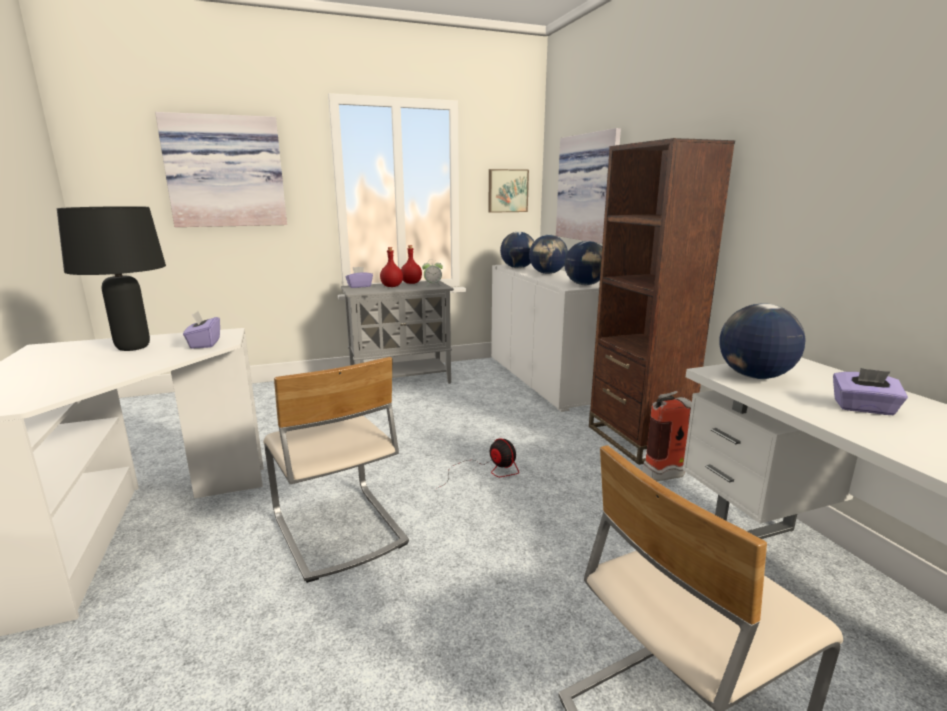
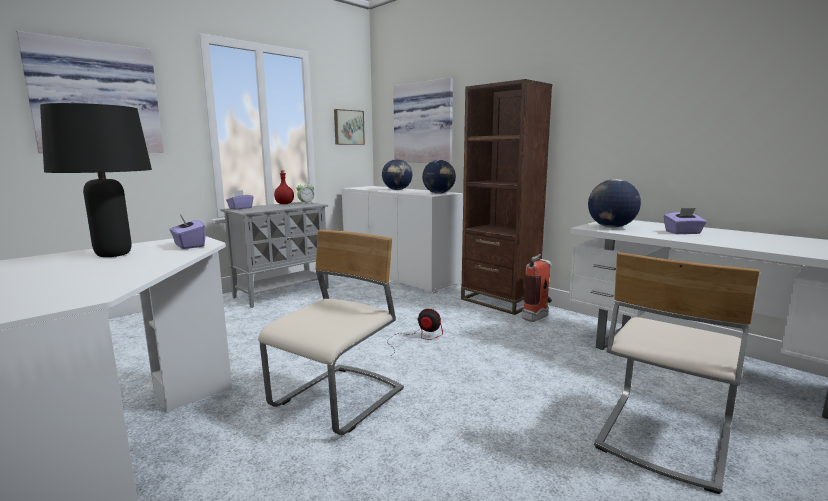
camera: 25 degrees left, 5 degrees down
beige chair [263,357,409,583] -> beige chair turned 90 degrees counterclockwise [258,230,404,435]
red bottle [380,247,403,287] -> none
globe [500,232,534,268] -> none

